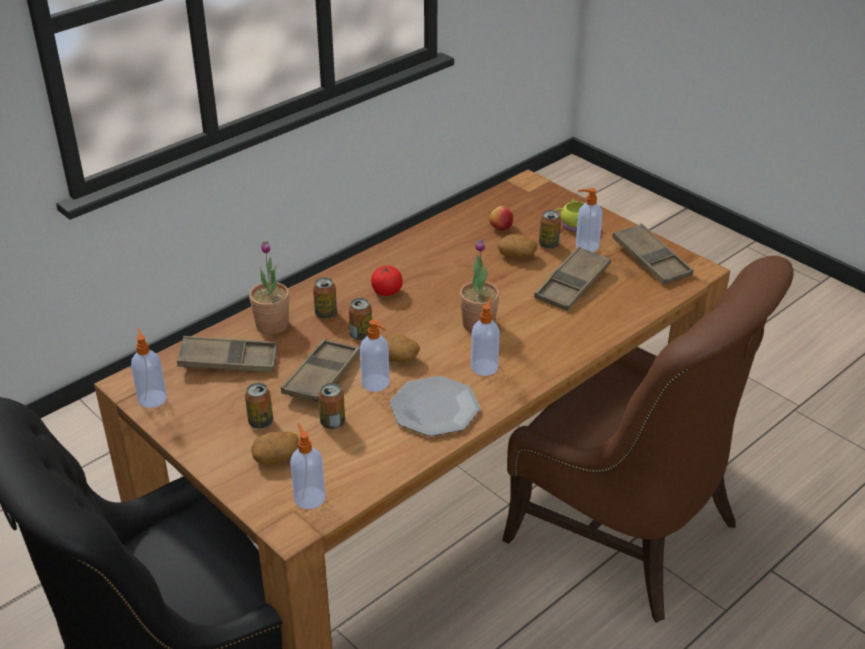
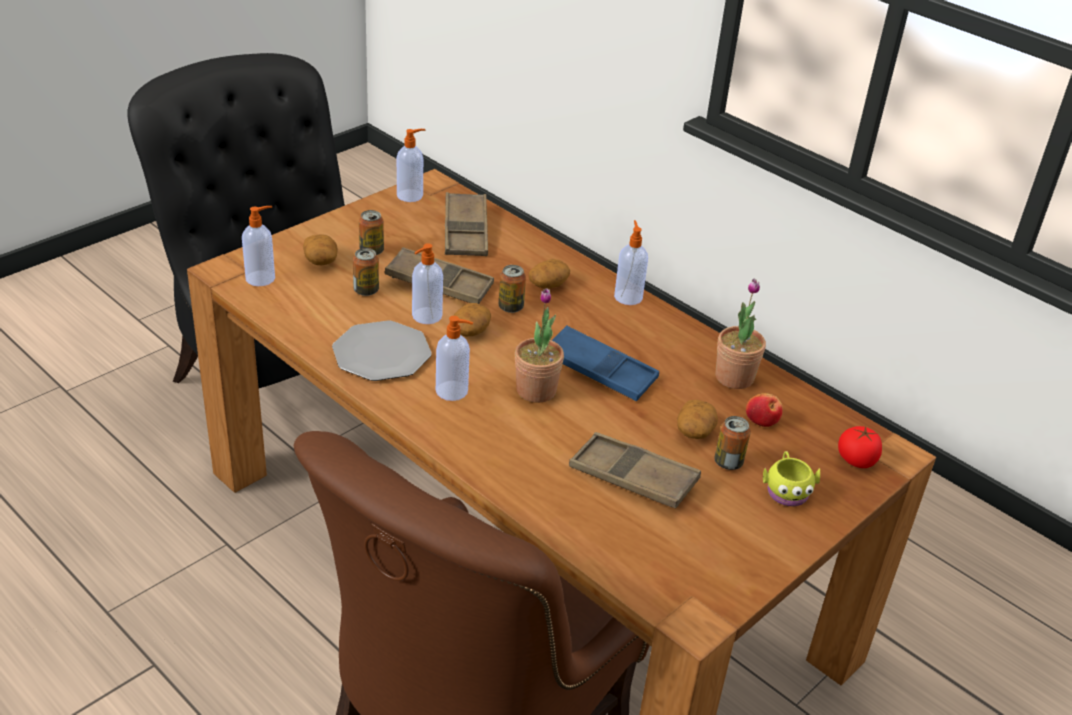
camera: 85 degrees right, 0 degrees up
potted plant [249,241,289,334] -> potted plant moved to [715,278,766,389]
can [313,277,337,319] -> potato [528,259,570,288]
tomato [371,266,403,296] -> tomato moved to [838,426,882,468]
soap dispenser [575,188,603,252] -> soap dispenser moved to [614,220,648,305]
brown tray [612,223,693,285] -> none
none -> blue tray [552,325,659,401]

